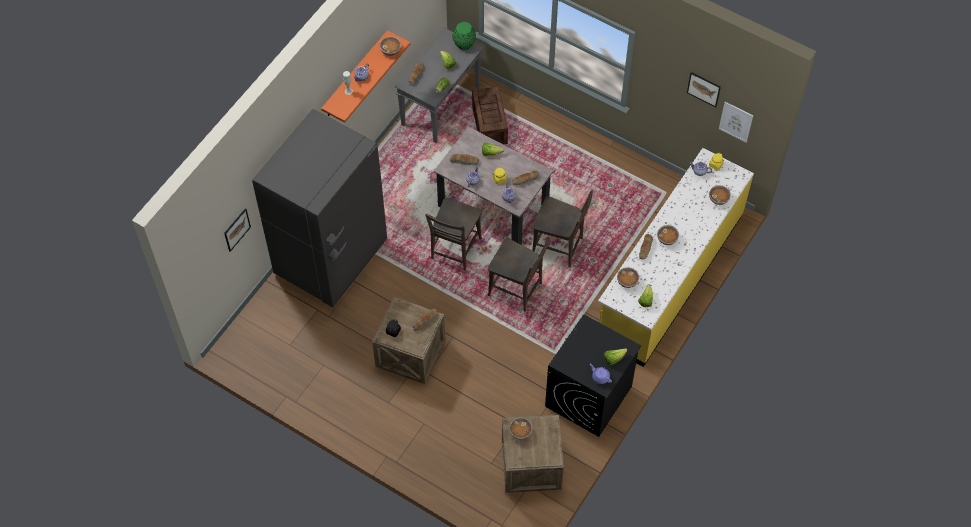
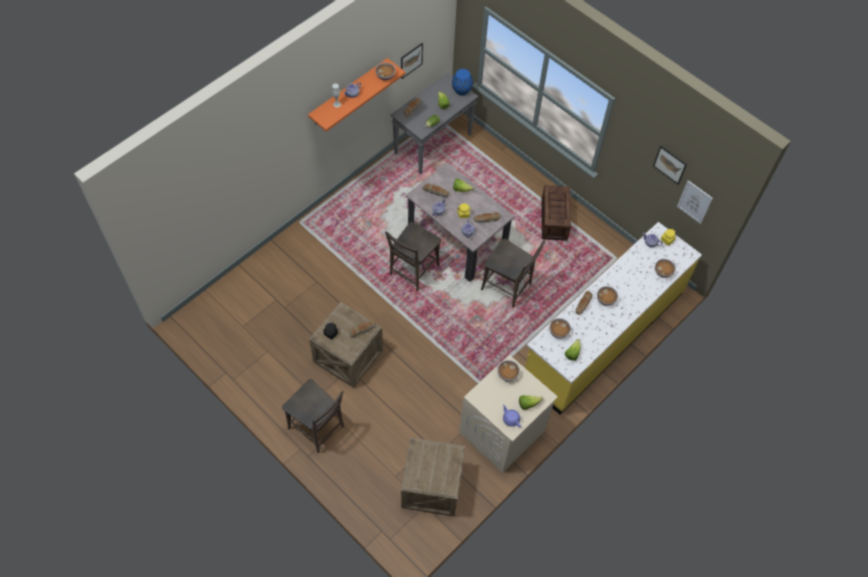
camera: 10 degrees right, 0 degrees up
picture [224,208,251,252] -> picture moved to [401,43,423,79]
grey fridge [252,109,387,308] -> none
green vase [453,22,476,50] -> blue vase [452,69,473,96]
crate [472,87,508,145] -> crate moved to [541,185,571,241]
brown chair [488,237,550,312] -> brown chair moved to [282,379,344,453]
bowl [509,418,532,440] -> bowl moved to [498,360,520,381]
black washing machine [545,314,641,437] -> beige washing machine [459,355,558,473]

